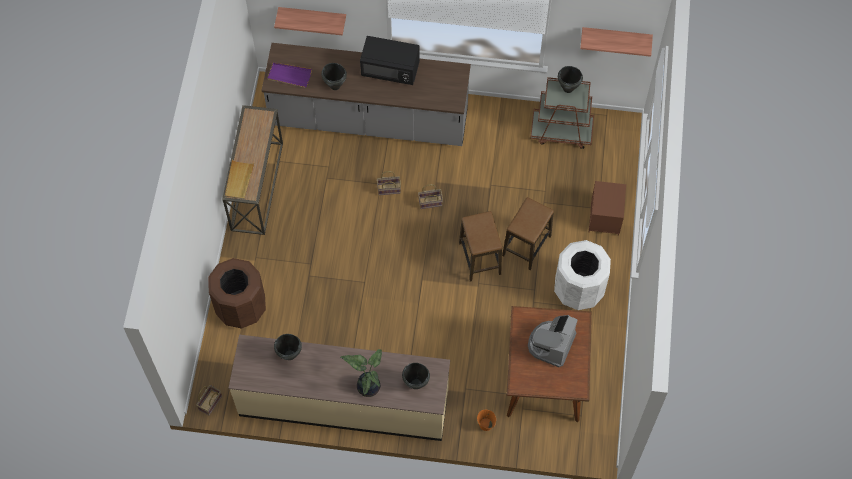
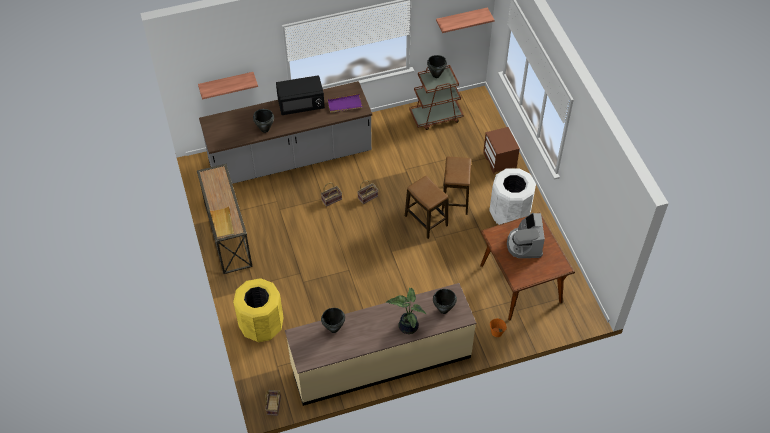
camera: 25 degrees left, 10 degrees down
brown trash can [208,258,266,329] -> yellow trash can [233,278,284,342]
purple tray [268,62,312,88] -> purple tray moved to [328,94,362,113]

